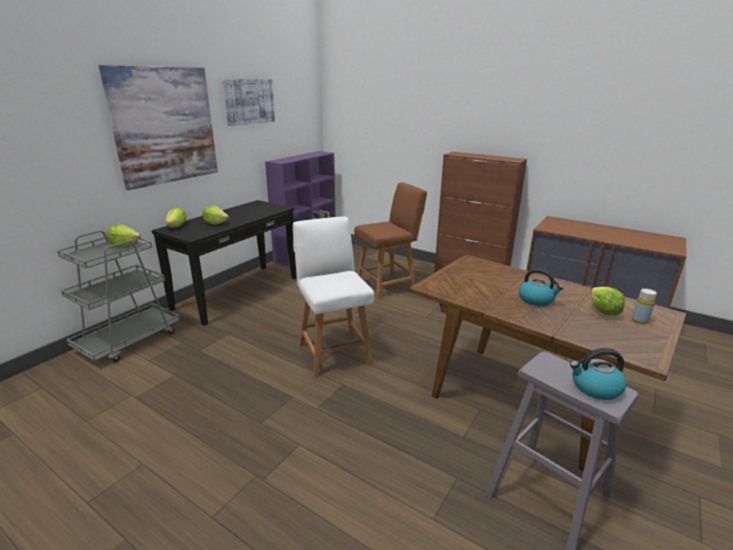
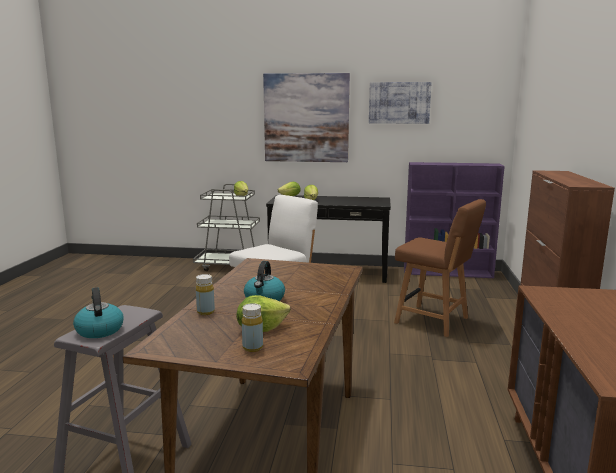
camera: 65 degrees right, 10 degrees down
none -> yellow bottle [196,274,215,315]

